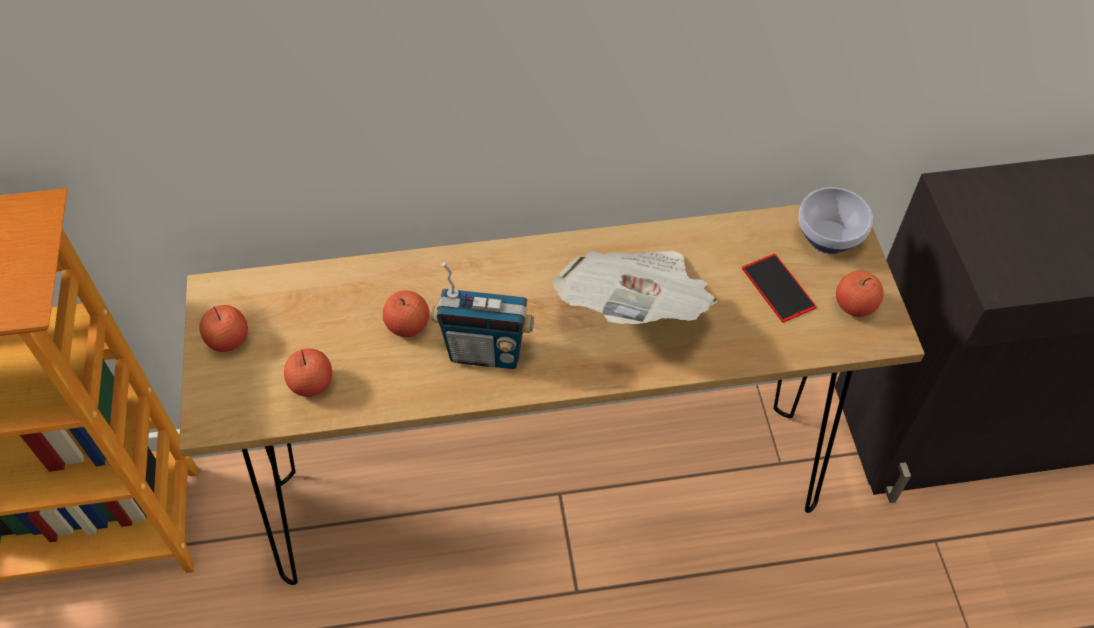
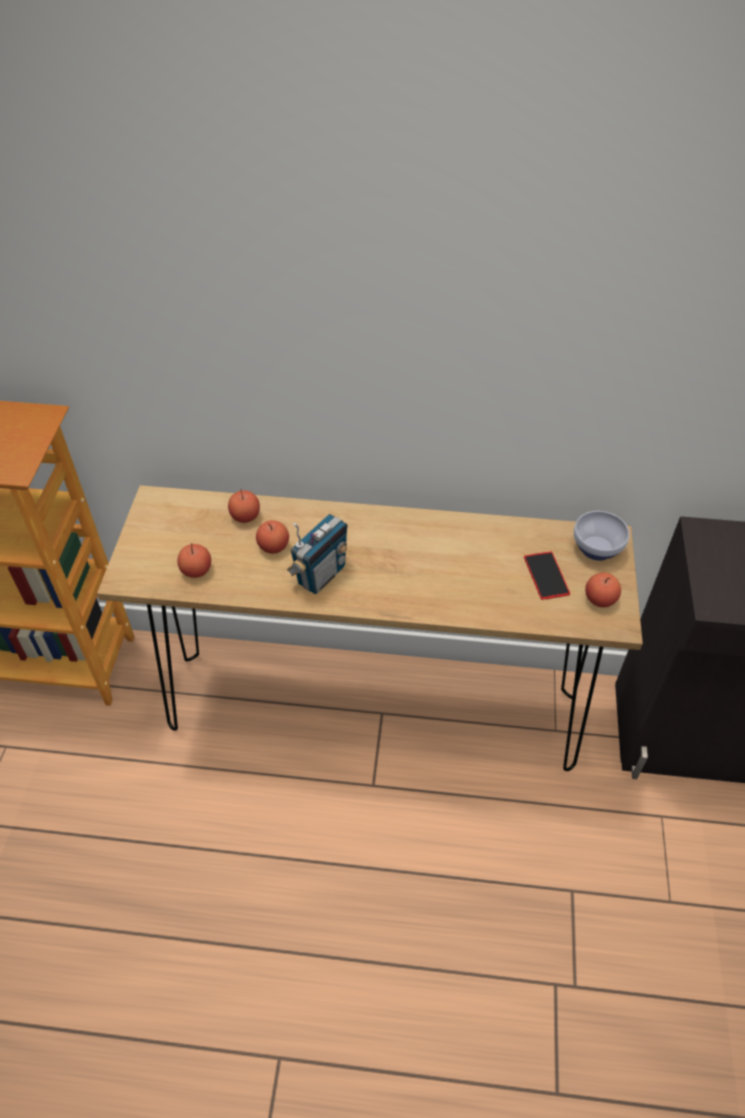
camera: 15 degrees right, 5 degrees down
apple [199,305,248,352] -> apple moved to [228,489,260,523]
radio [432,262,534,369] -> radio turned 75 degrees counterclockwise [286,514,347,594]
newspaper [553,250,717,324] -> none

